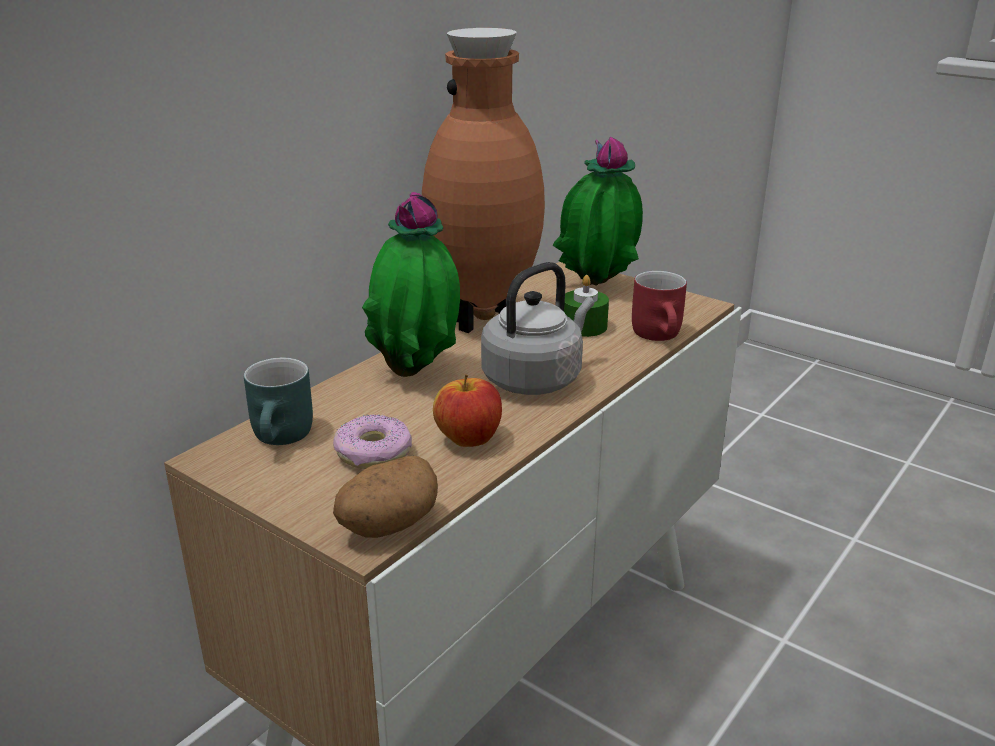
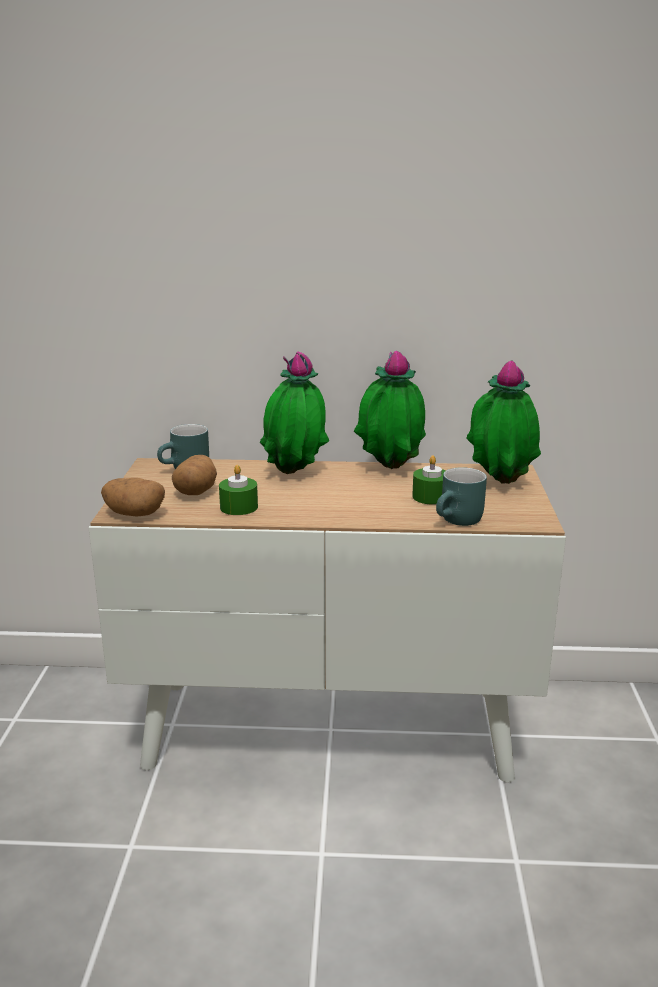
camera: 55 degrees right, 5 degrees down
donut [333,415,412,469] -> potato [172,455,217,495]
brown vase [422,28,545,333] -> potted plant [354,350,426,469]
apple [433,374,502,447] -> green candle [219,465,258,515]
grey kettle [481,262,594,395] -> none
red mug [632,271,687,341] -> turquoise mug [436,467,487,526]

